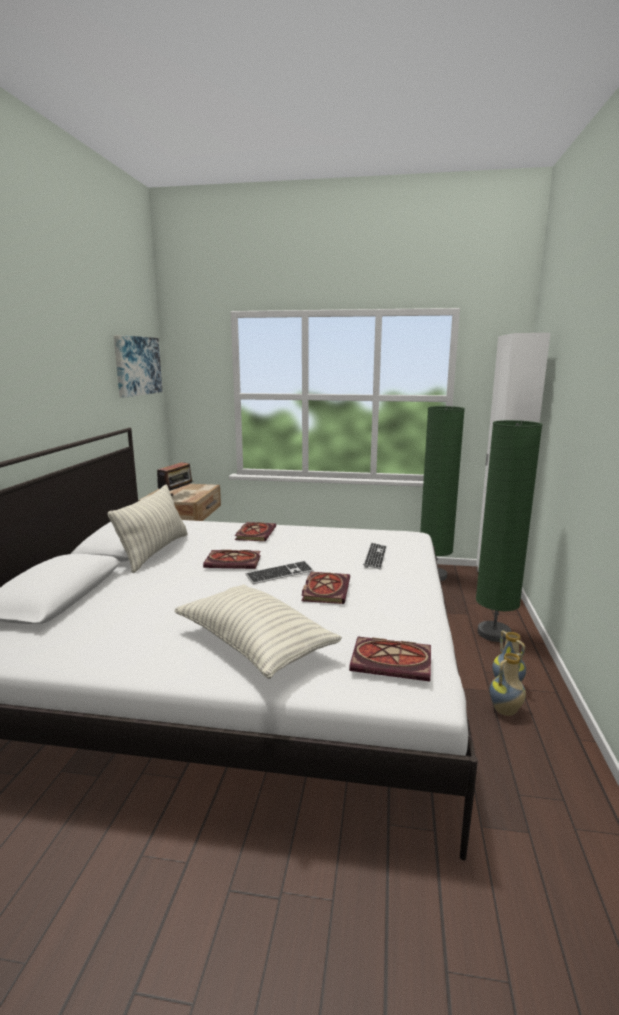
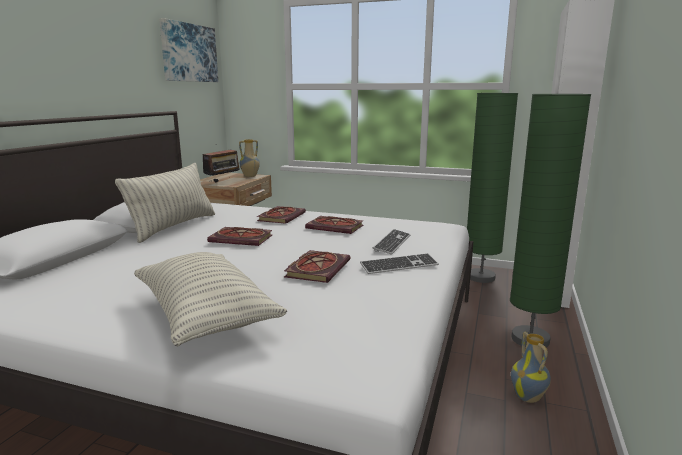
camera: 10 degrees right, 0 degrees up
keyboard [245,561,314,584] -> keyboard moved to [360,253,439,274]
book [349,637,431,681] -> book moved to [305,216,364,234]
vase [489,653,526,716] -> vase moved to [239,139,260,177]

